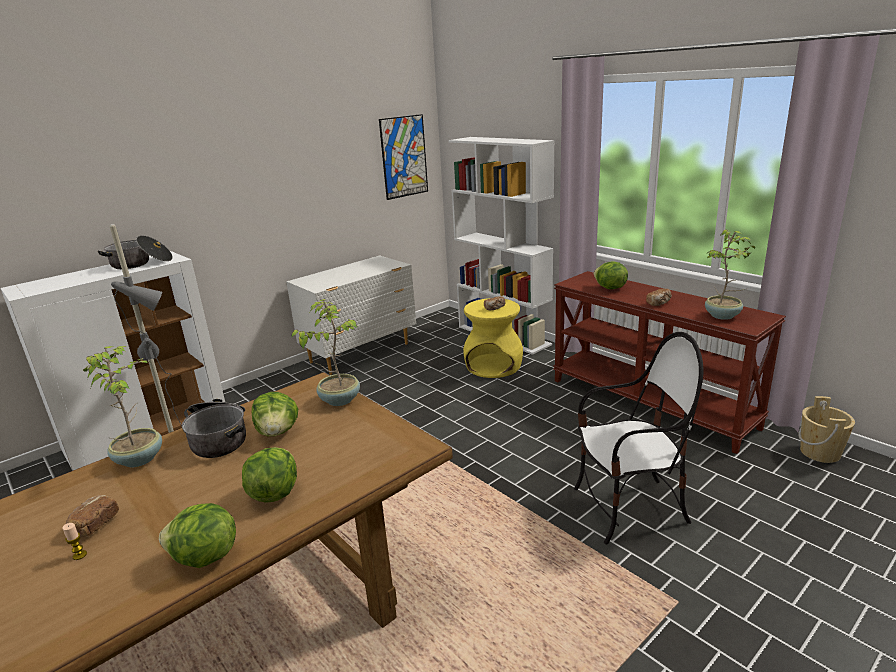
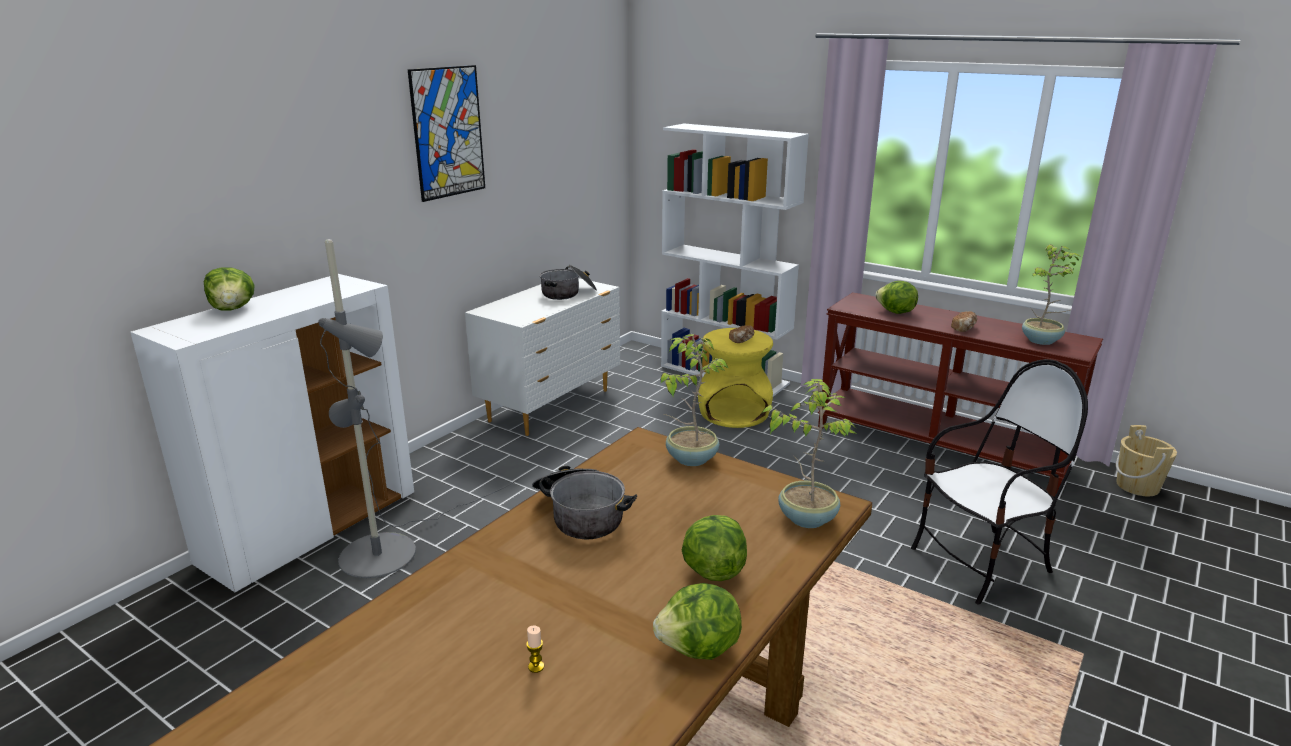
camera: 15 degrees left, 0 degrees up
bread [66,495,119,537] -> none
potted plant [83,346,162,467] -> potted plant moved to [762,379,857,528]
cooking pot [98,235,173,269] -> cooking pot moved to [540,265,597,300]
lettuce [252,392,298,436] -> lettuce moved to [204,267,255,311]
picture [379,114,428,200] -> picture moved to [408,65,485,202]

